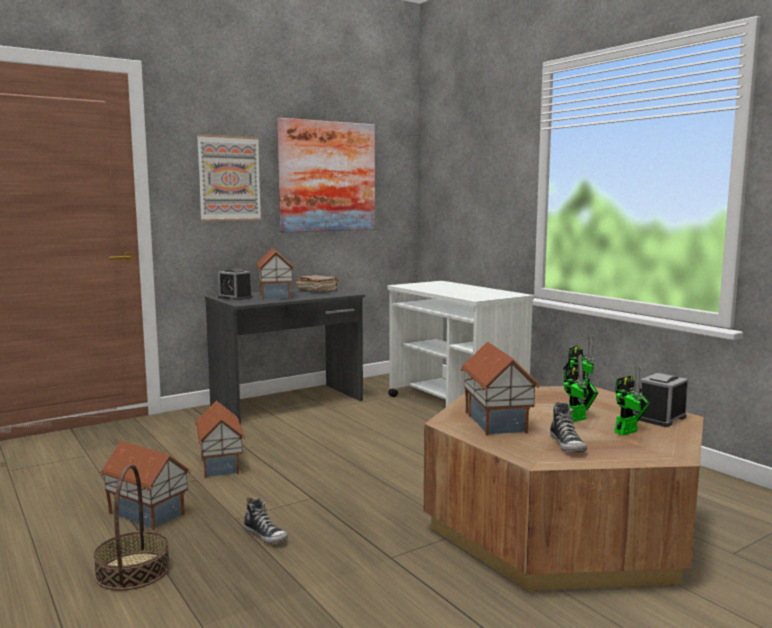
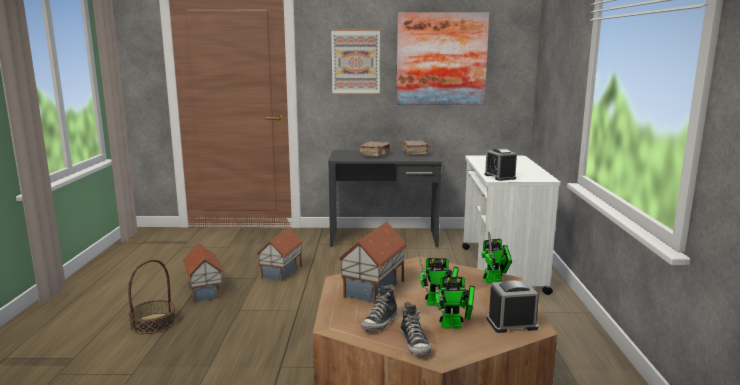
camera: 35 degrees right, 5 degrees up
alarm clock [218,268,252,300] -> alarm clock moved to [485,149,517,181]
shoe [244,497,288,544] -> shoe moved to [401,302,432,355]
toy house [256,248,295,300] -> brown book [360,141,390,157]

